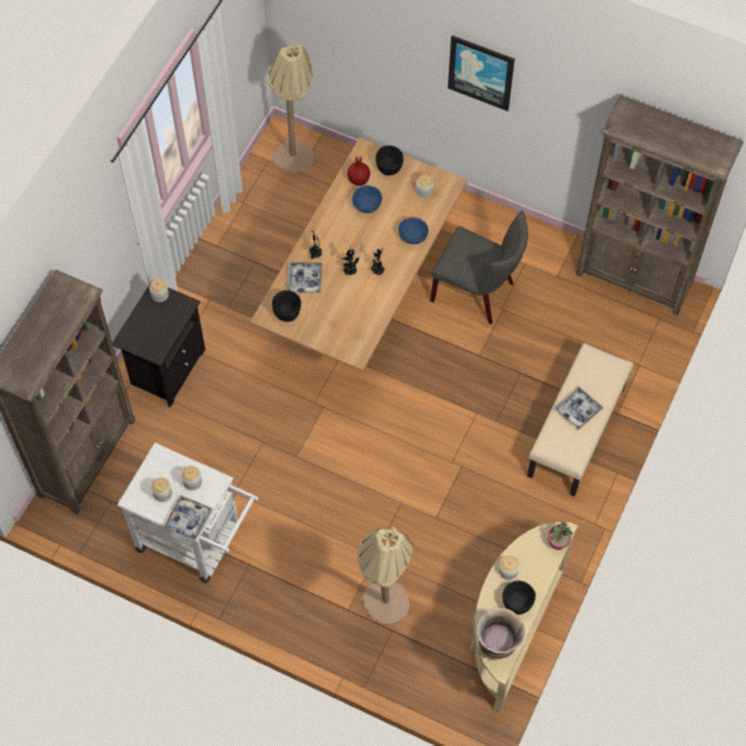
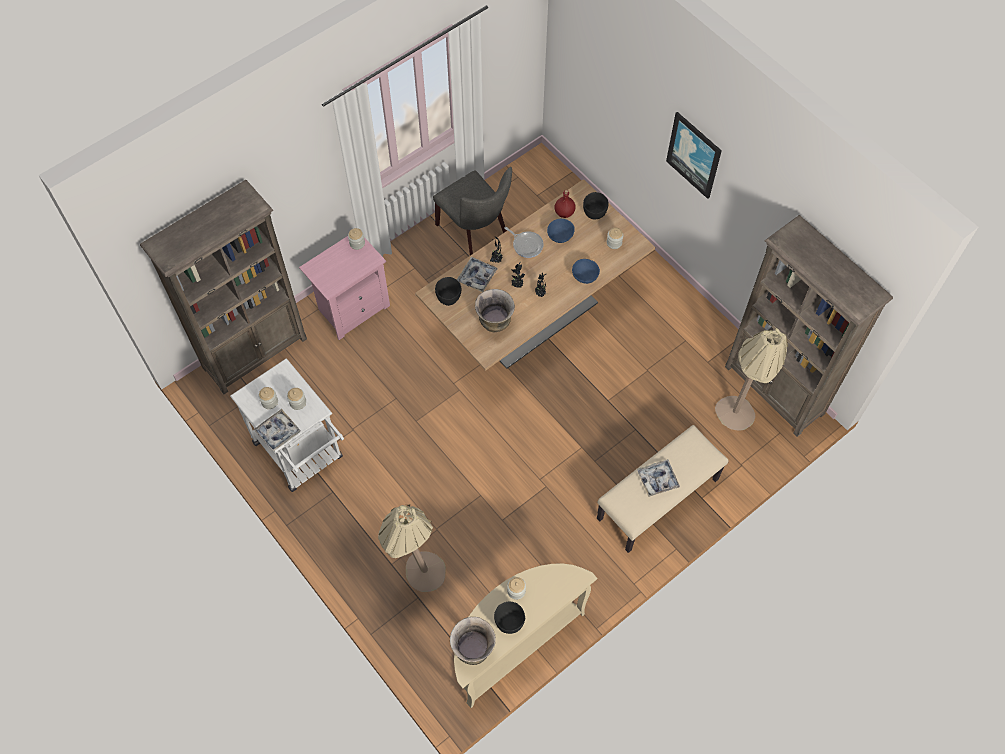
camera: 25 degrees right, 0 degrees up
black nightstand [112,281,205,407] -> pink nightstand [299,236,390,340]
beige floor lamp [268,42,314,173] -> beige floor lamp moved to [715,328,788,430]
grey chair [430,211,528,324] -> grey chair moved to [433,167,512,256]
potted plant [548,521,573,550] -> none
none -> vase [475,289,515,332]
none -> frying pan [504,227,544,258]

